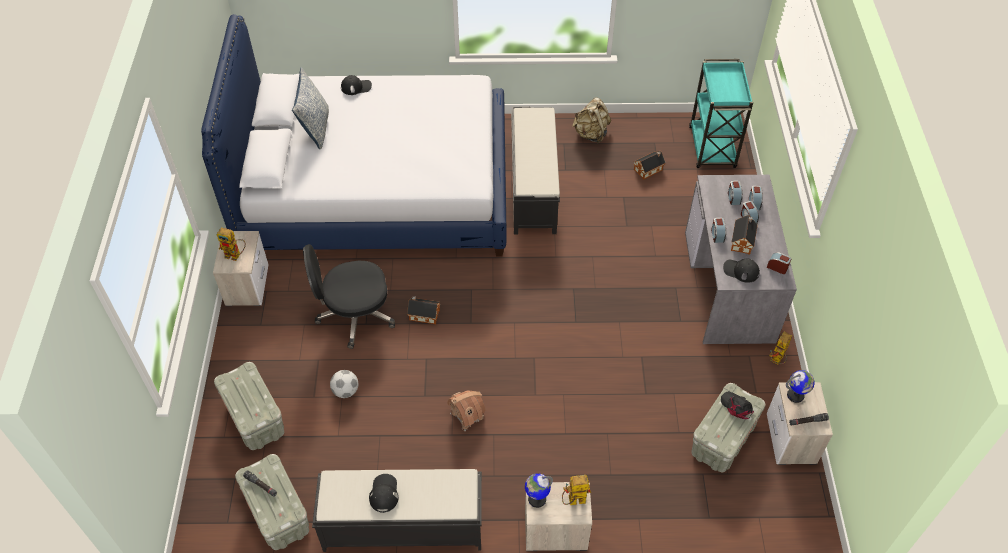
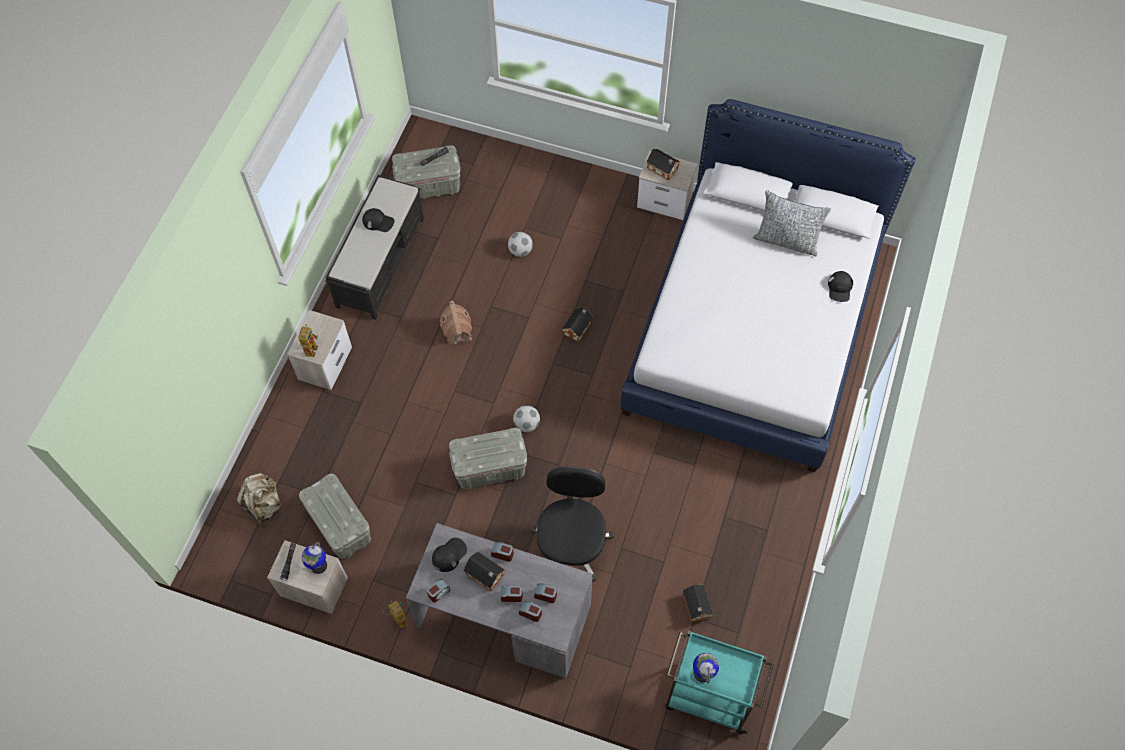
camera: 110 degrees right, 10 degrees up
grey storage box [214,362,284,450] -> grey storage box moved to [449,428,527,489]
toy robot [217,228,246,261] -> toy house [647,149,680,180]
black office chair [303,244,395,349] -> black office chair moved to [531,466,614,582]
black bench [511,106,560,235] -> none
globe [525,473,553,508] -> globe moved to [693,653,719,683]
beige backpack [572,97,611,144] -> beige backpack moved to [237,473,281,525]
black cap [721,391,754,419] -> none
none -> football [513,405,540,432]

